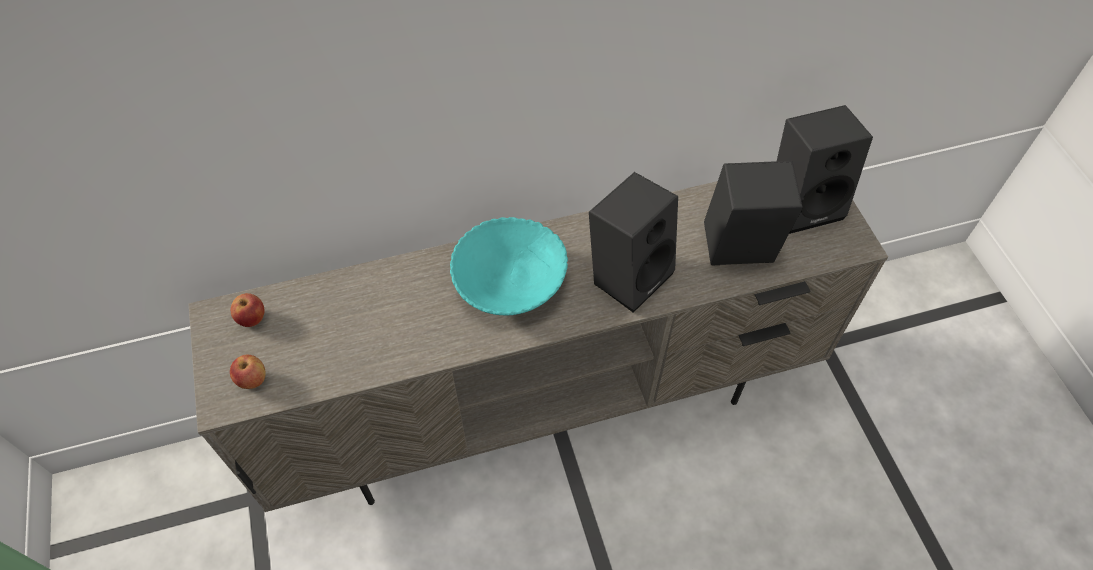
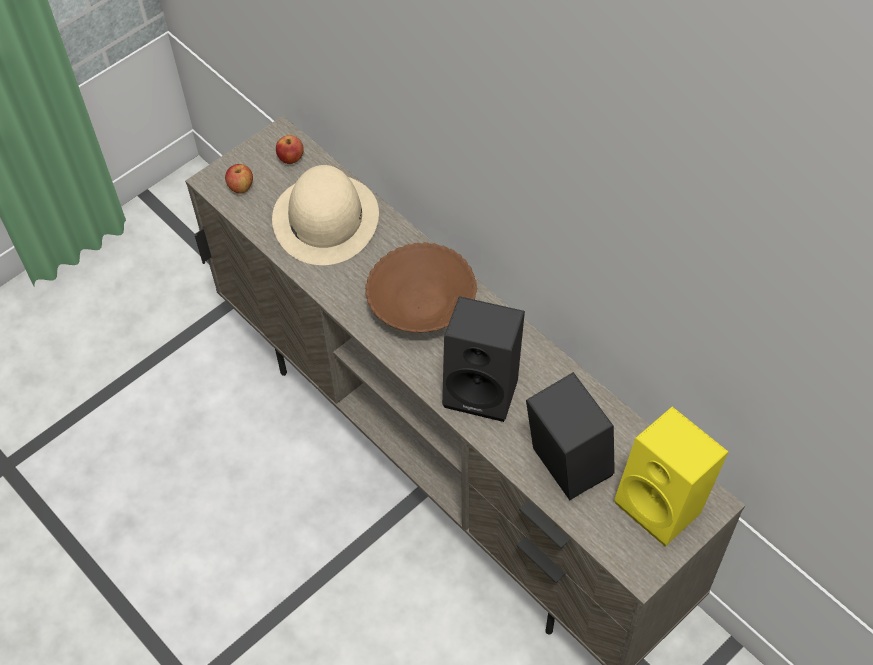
camera: 65 degrees right, 0 degrees up
turquoise bowl [450,217,568,315] -> brown bowl [365,242,477,333]
black speaker [777,105,873,234] -> yellow speaker [614,407,728,546]
none -> beige hat [272,165,379,265]

